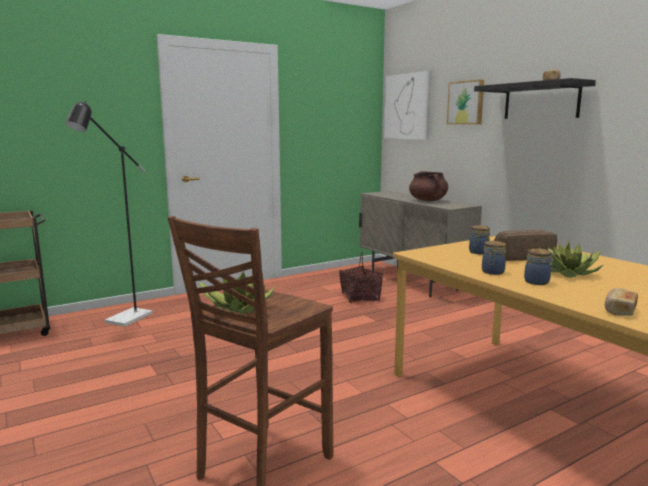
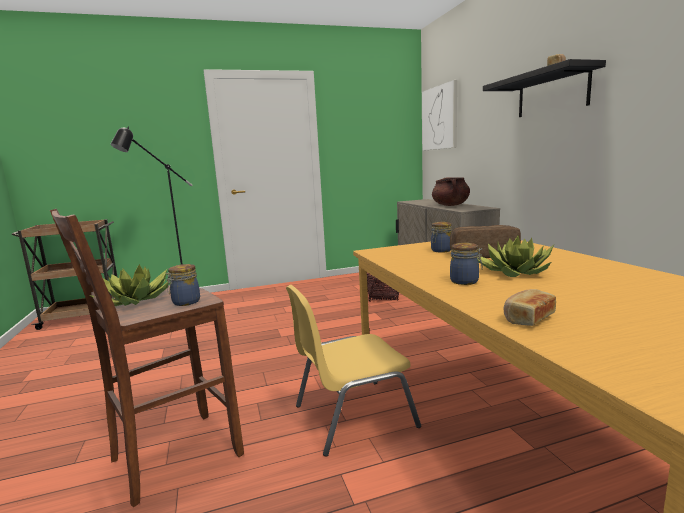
camera: 15 degrees right, 0 degrees up
picture [447,79,484,124] -> none
jar [482,241,506,275] -> jar moved to [166,264,200,306]
none -> yellow chair [286,285,421,457]

